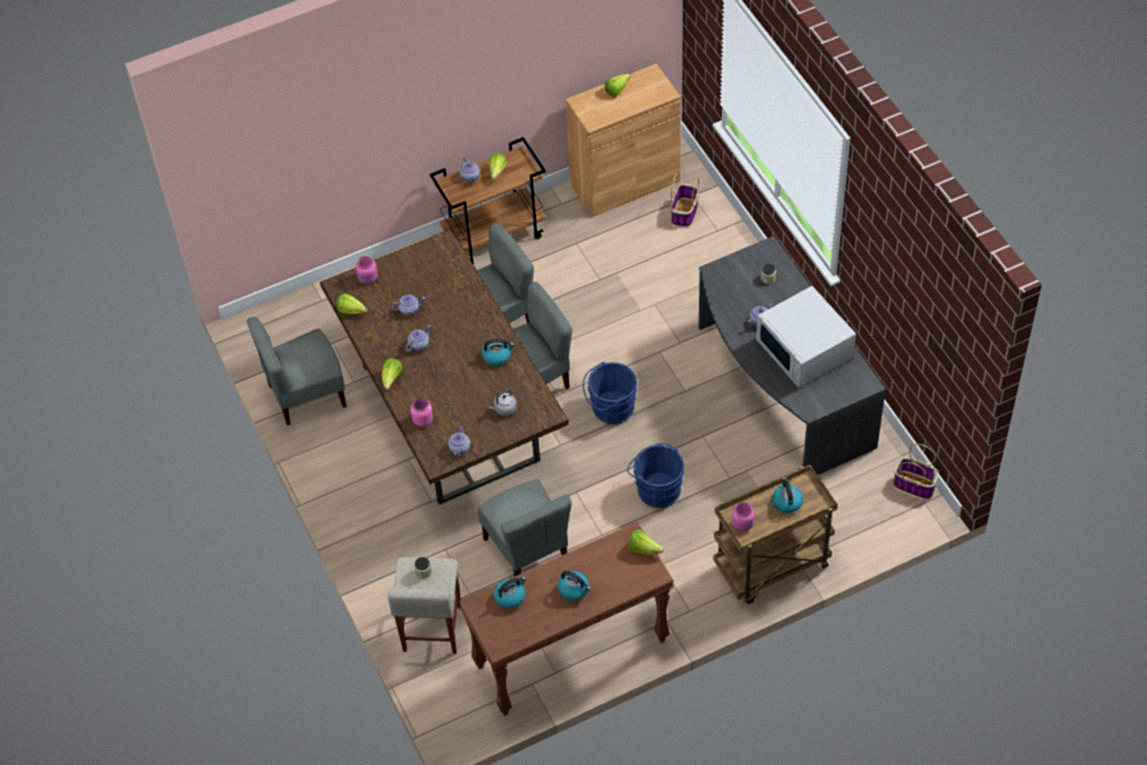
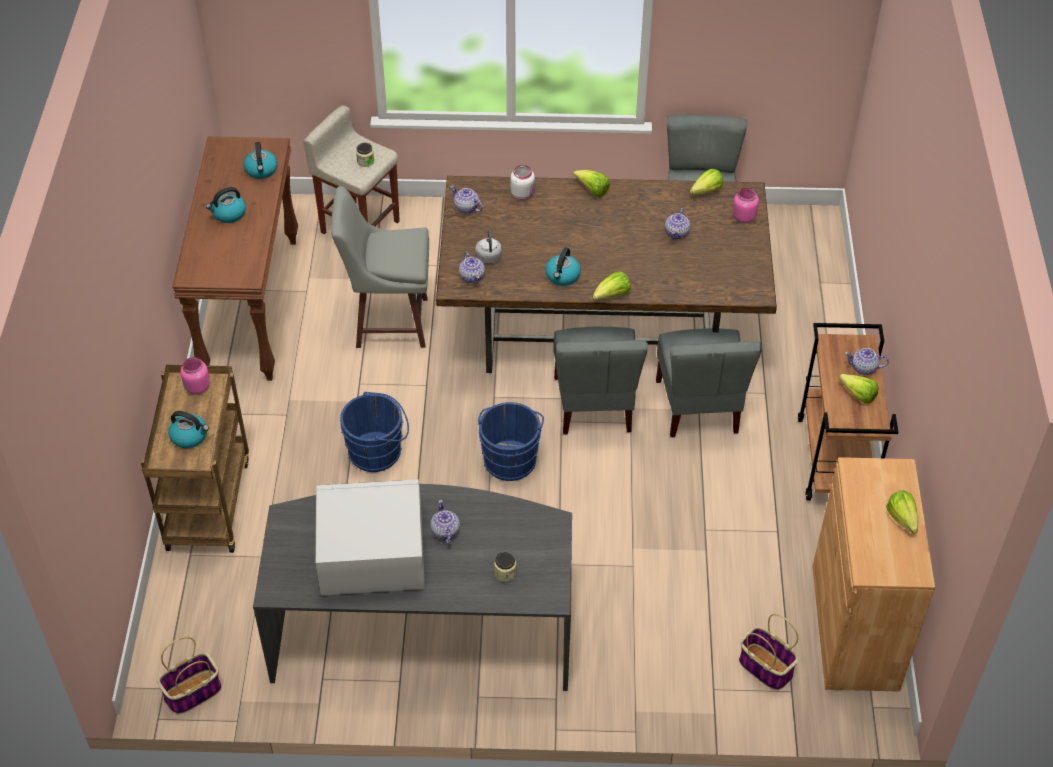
camera: 115 degrees right, 5 degrees down
teapot [405,325,431,352] -> teapot moved to [459,251,485,284]
pink jar [411,398,433,427] -> white jar [511,165,535,200]
grey chair [478,479,572,577] -> grey stool [331,186,429,348]
lettuce [628,530,664,555] -> lettuce moved to [593,272,631,300]

